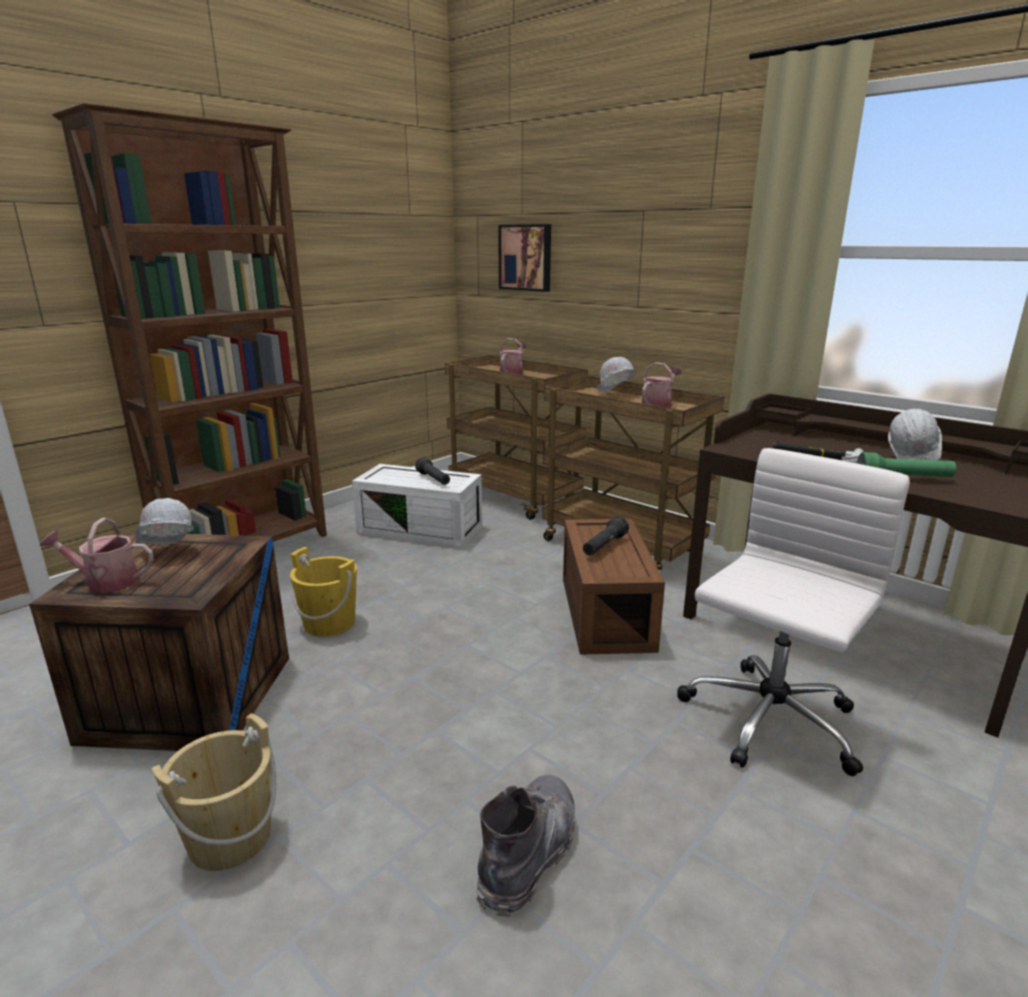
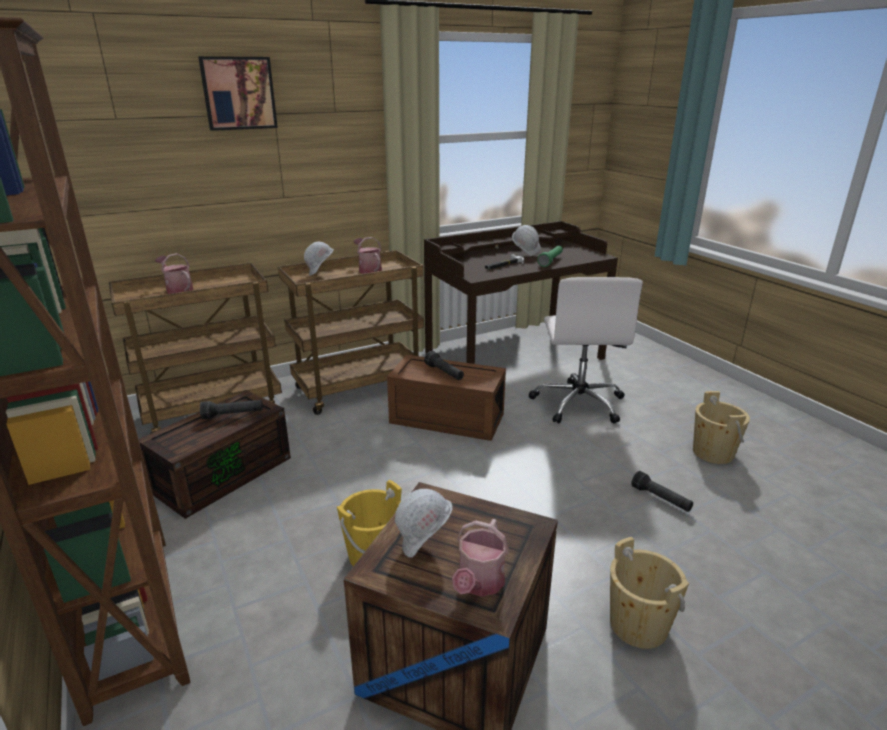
camera: 70 degrees left, 5 degrees up
white storage box [352,464,482,549] -> brown storage box [139,391,291,519]
grey boot [476,775,576,917] -> black flashlight [631,471,693,512]
picture [498,224,551,292] -> picture moved to [198,56,278,131]
white office chair [677,448,910,776] -> white office chair turned 150 degrees counterclockwise [528,277,643,423]
none -> beige bucket [693,391,750,464]

